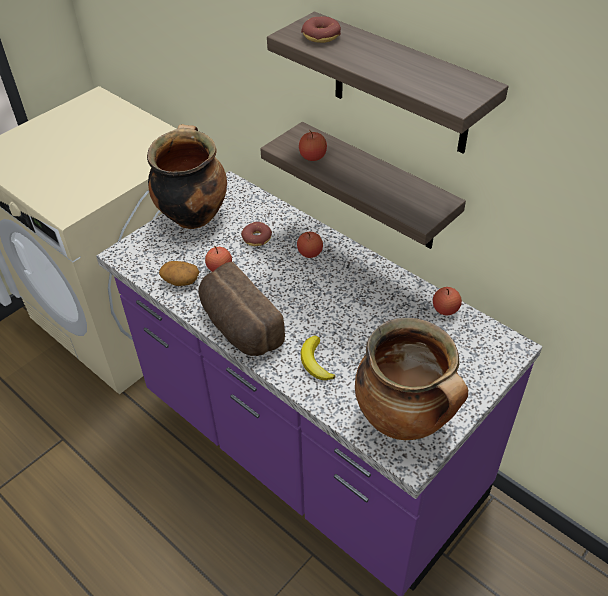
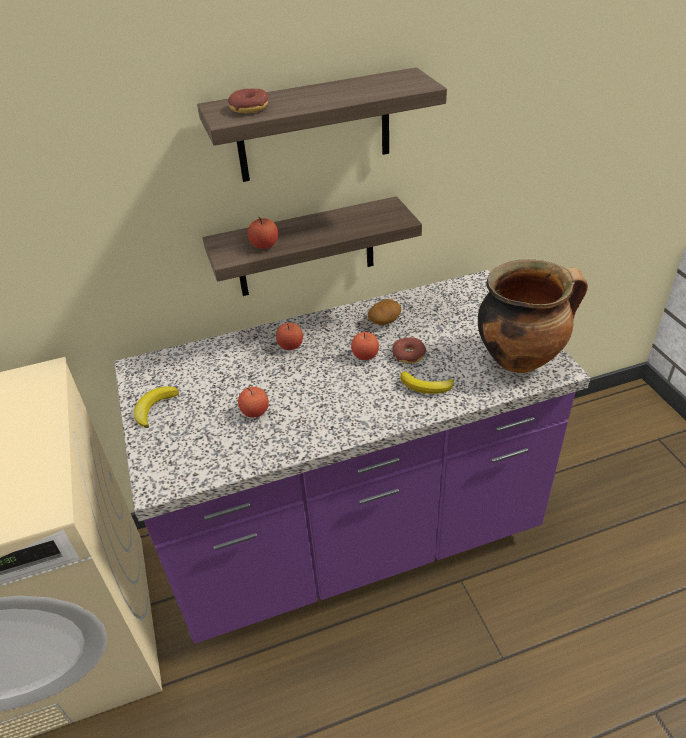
camera: 60 degrees left, 5 degrees down
cooking pot [147,124,227,229] -> banana [134,386,179,428]
potato [159,261,200,286] -> potato moved to [367,299,401,325]
bread [198,262,285,356] -> none
donut [241,222,272,246] -> donut moved to [392,337,427,363]
apple [433,287,462,315] -> apple moved to [351,332,379,360]

